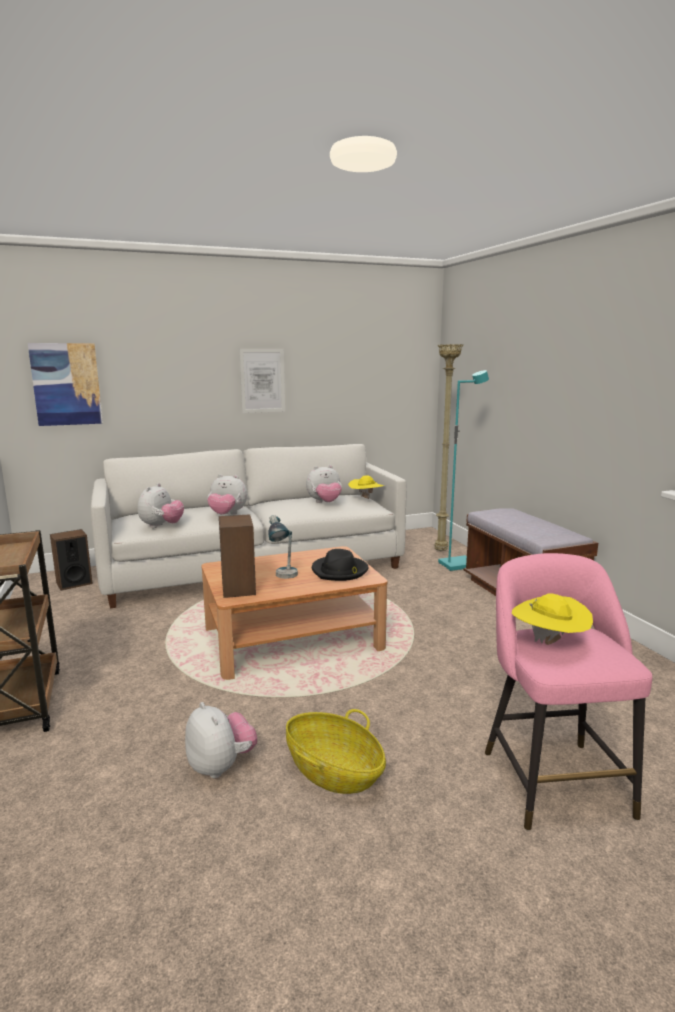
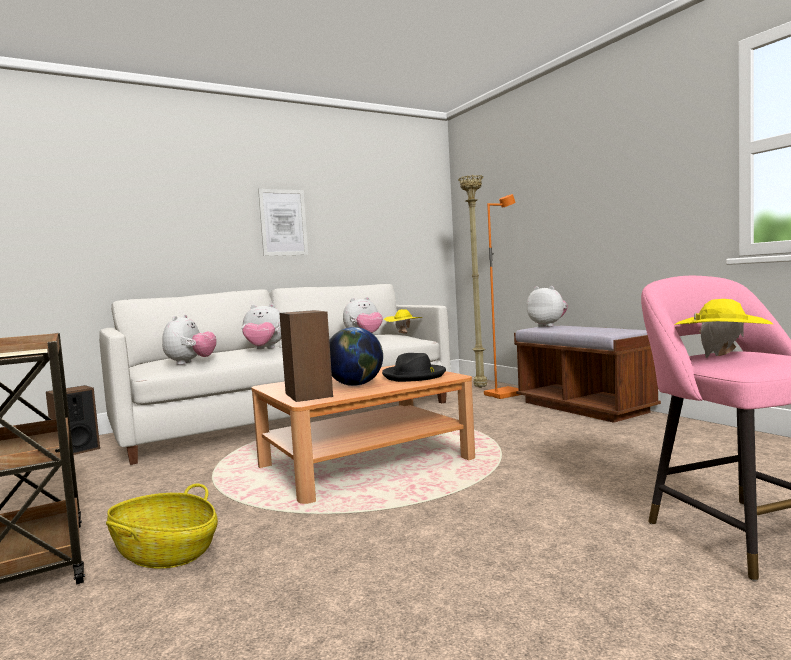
camera: 10 degrees left, 10 degrees down
picture [28,343,103,426] -> none
plush toy [185,702,257,778] -> plush toy moved to [526,286,568,327]
table lamp [268,515,298,579] -> globe [329,327,383,386]
basket [286,709,386,794] -> basket moved to [106,484,218,569]
turquoise floor lamp [438,370,489,571] -> orange floor lamp [484,194,520,399]

